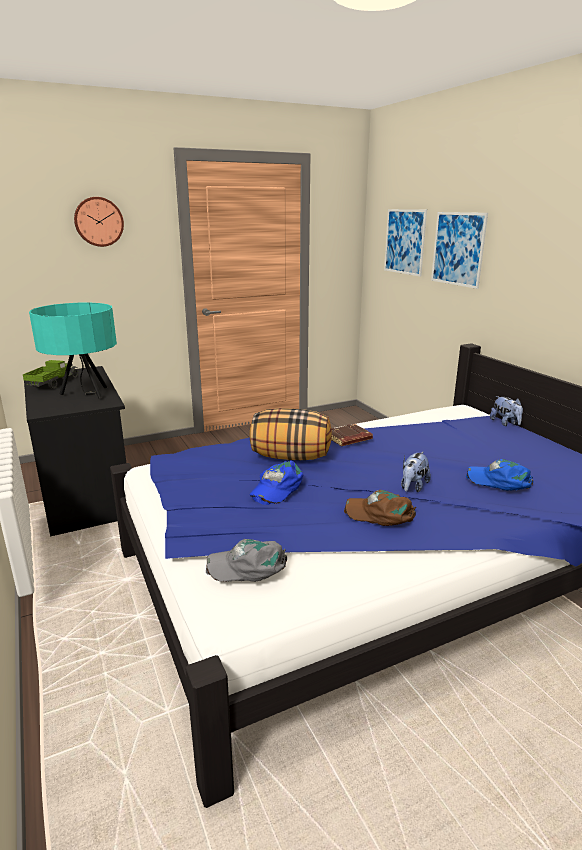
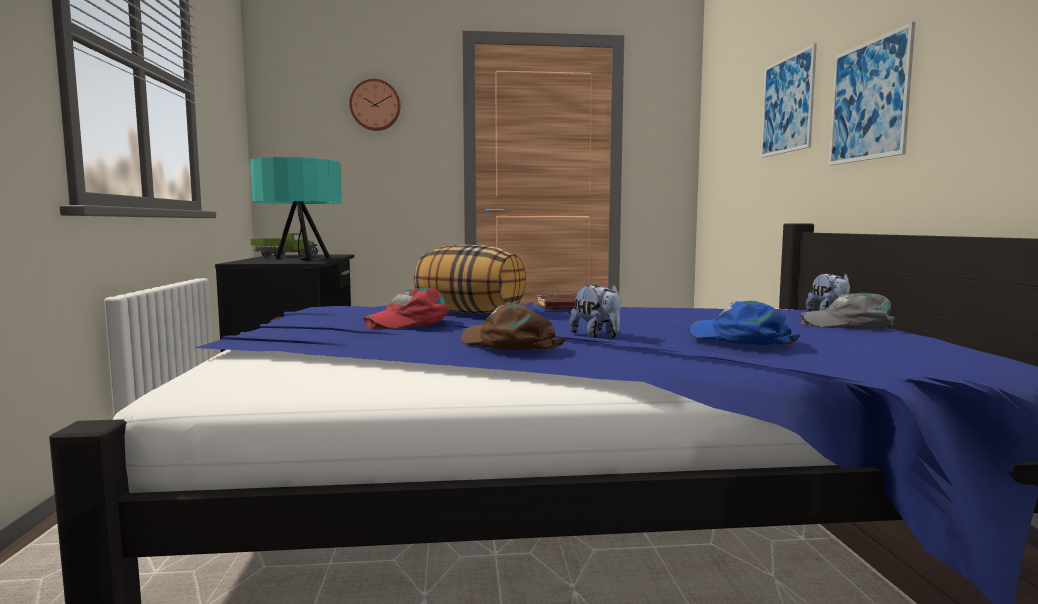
camera: 20 degrees right, 15 degrees down
grey cap [206,539,287,582] -> grey cap moved to [800,293,895,329]
blue cap [250,461,303,505] -> red cap [363,288,449,329]
picture [384,209,427,277] -> picture moved to [829,22,915,166]
plush toy [401,452,431,492] -> plush toy turned 75 degrees counterclockwise [569,284,621,338]

